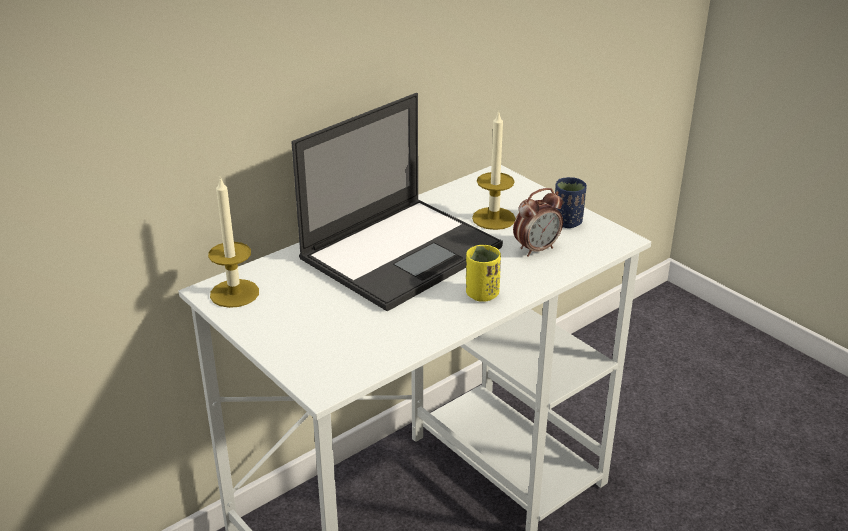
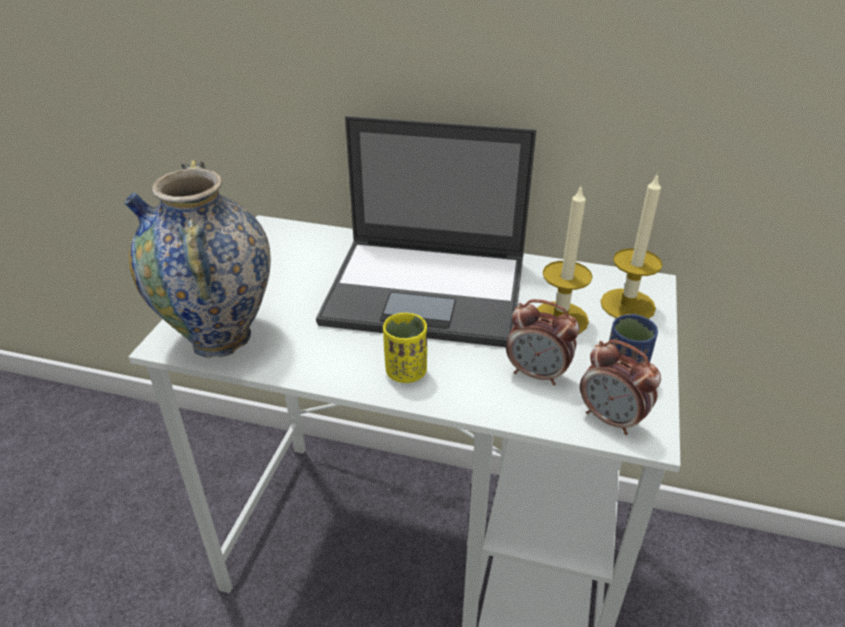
camera: 55 degrees right, 5 degrees up
candle [208,177,259,308] -> candle moved to [600,173,663,319]
none -> vase [124,160,271,358]
none -> alarm clock [580,340,661,435]

